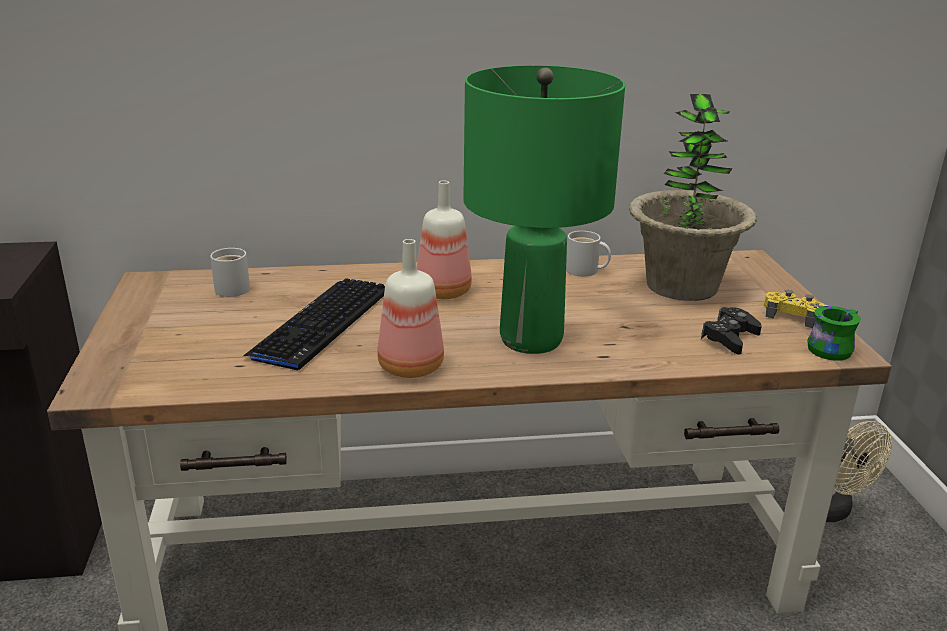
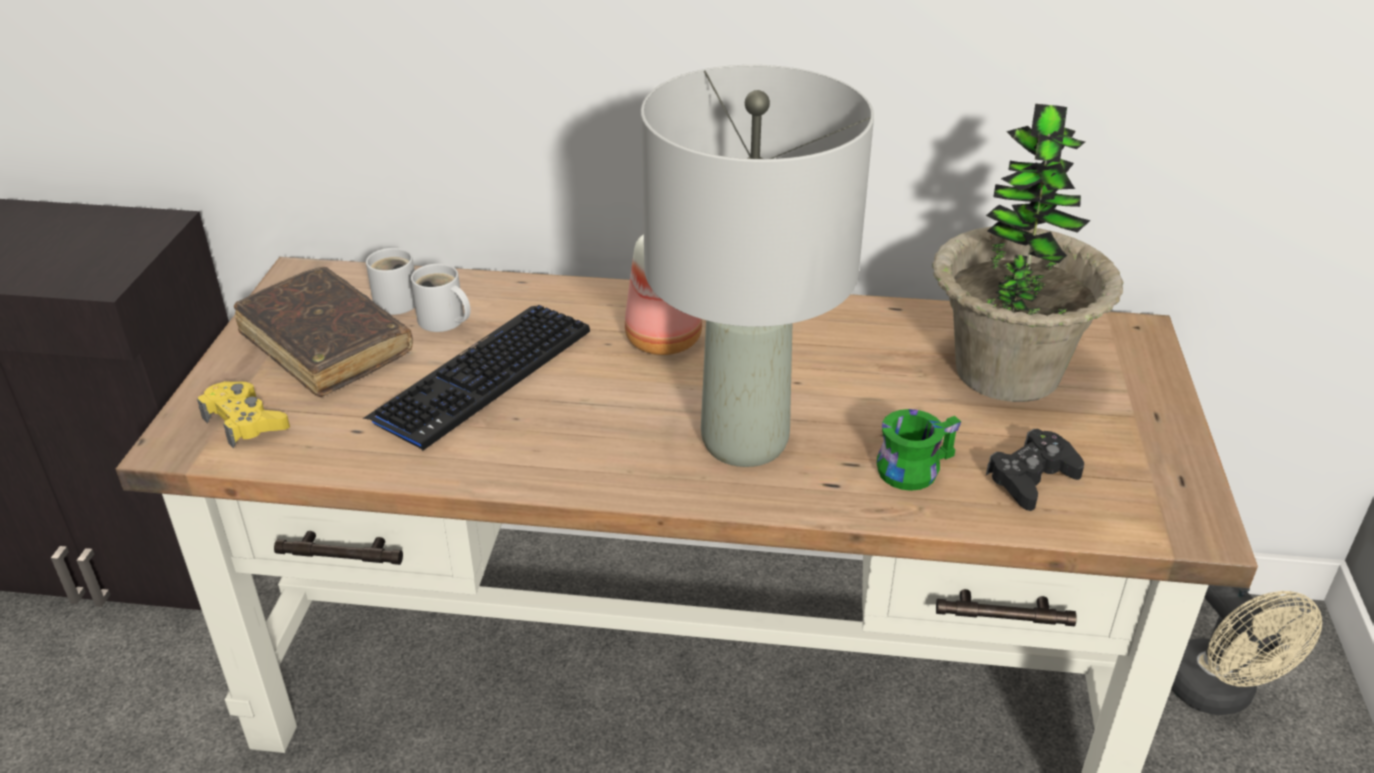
camera: 15 degrees right, 10 degrees up
bottle [377,239,444,378] -> none
green table lamp [463,65,625,354] -> grey table lamp [641,65,874,467]
white mug [566,231,611,276] -> white mug moved to [411,264,471,332]
yellow game controller [764,290,828,328] -> yellow game controller moved to [197,381,290,448]
green mug [807,306,861,361] -> green mug moved to [877,409,961,491]
none -> brown book [234,267,413,397]

